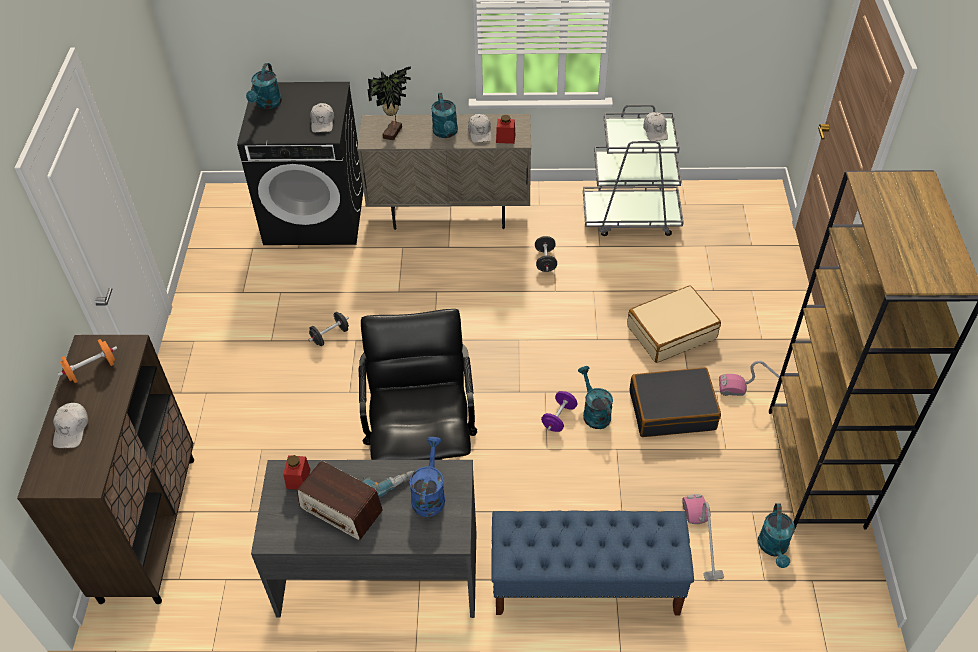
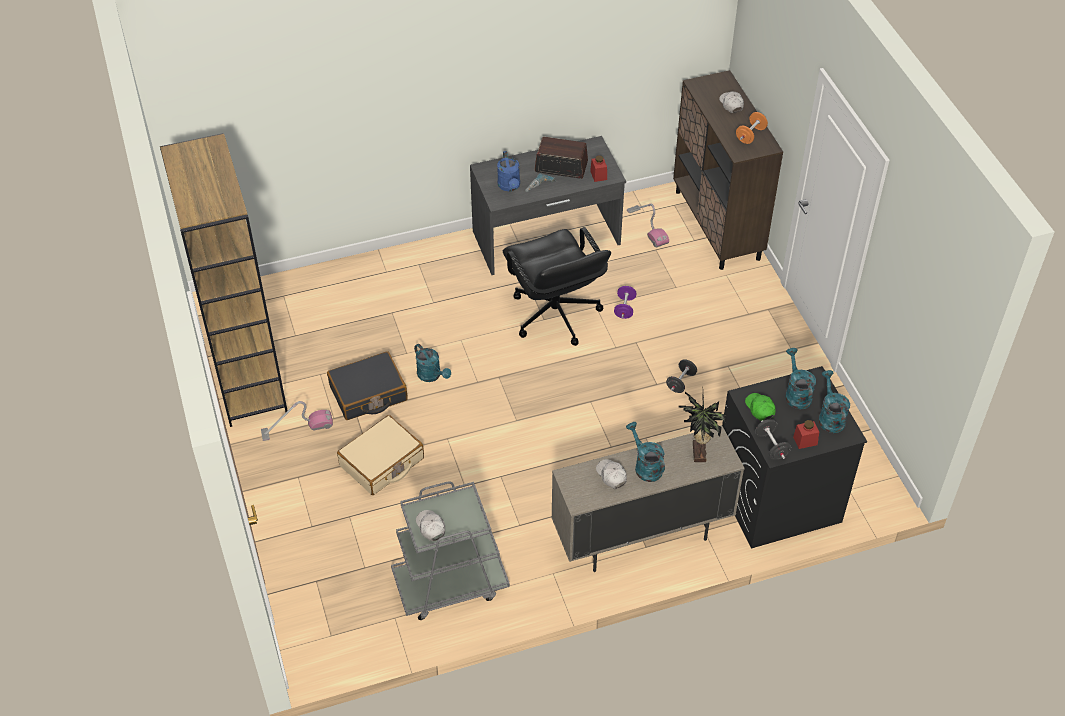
camera: 160 degrees right, 0 degrees up
white cap [310,103,334,133] -> green cap [745,393,776,421]
blue bench [491,511,694,615] -> none
red jar [496,115,515,144] -> red jar moved to [793,420,819,449]
black dumbbell [535,236,557,272] -> black dumbbell moved to [755,419,791,460]
purple dumbbell [541,391,577,432] -> purple dumbbell moved to [614,286,637,319]
vacuum cleaner [682,494,724,581] -> vacuum cleaner moved to [627,203,669,248]
turquoise watering can [758,503,795,568] -> turquoise watering can moved to [785,348,816,409]

